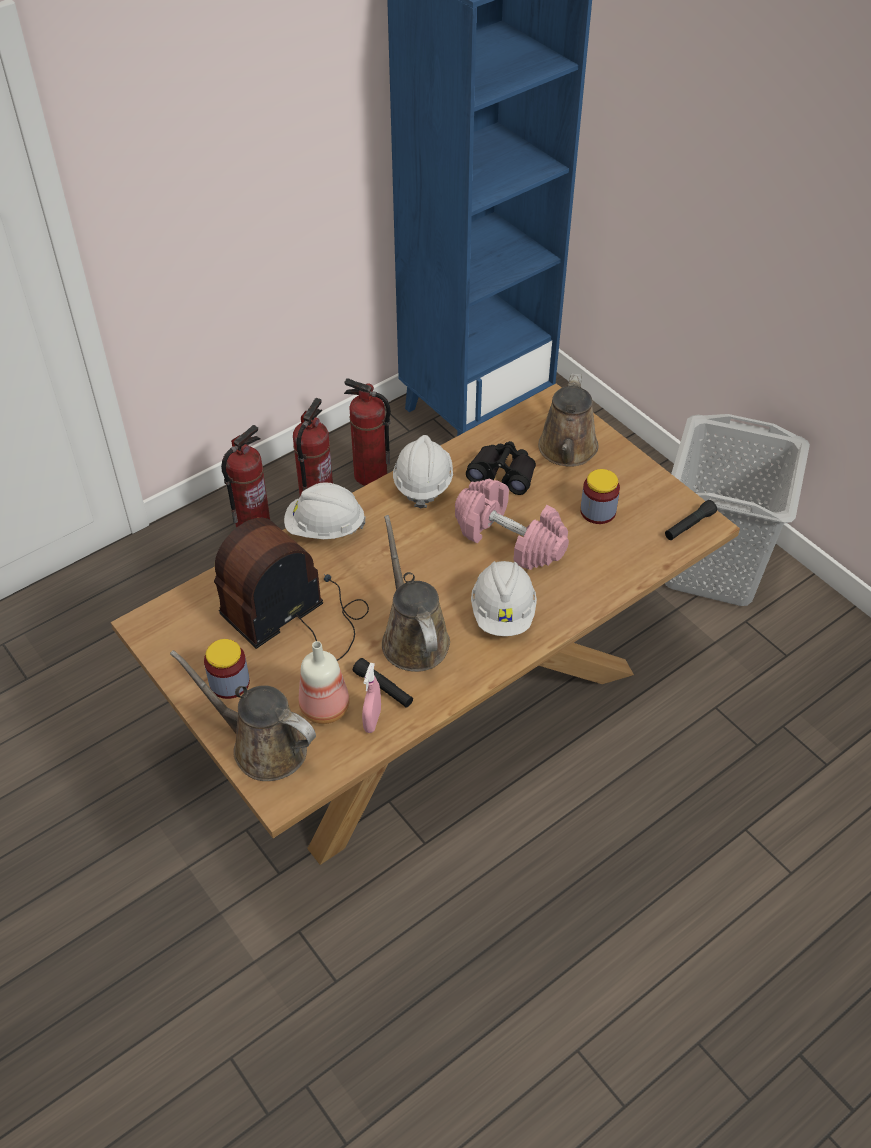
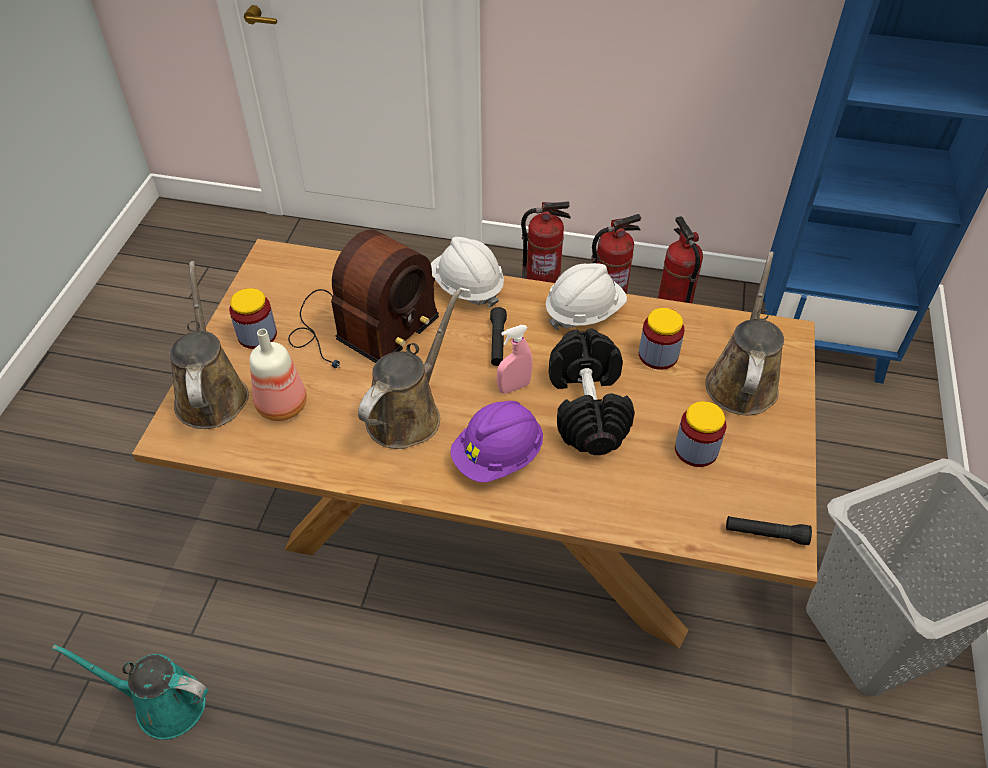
camera: 50 degrees right, 0 degrees up
radio [214,518,369,661] -> radio turned 120 degrees clockwise [288,229,439,368]
black flashlight [353,658,413,708] -> black flashlight moved to [490,307,507,366]
pink spray bottle [362,663,381,733] -> pink spray bottle moved to [497,325,532,394]
pink dumbbell [455,479,569,570] -> black dumbbell [549,328,635,455]
black binoculars [466,441,536,495] -> jar [639,308,685,370]
white hard hat [471,561,537,636] -> purple hard hat [450,401,543,482]
brown watering can [538,373,599,467] -> brown watering can turned 135 degrees clockwise [705,251,784,415]
none -> turquoise watering can [52,644,208,740]

